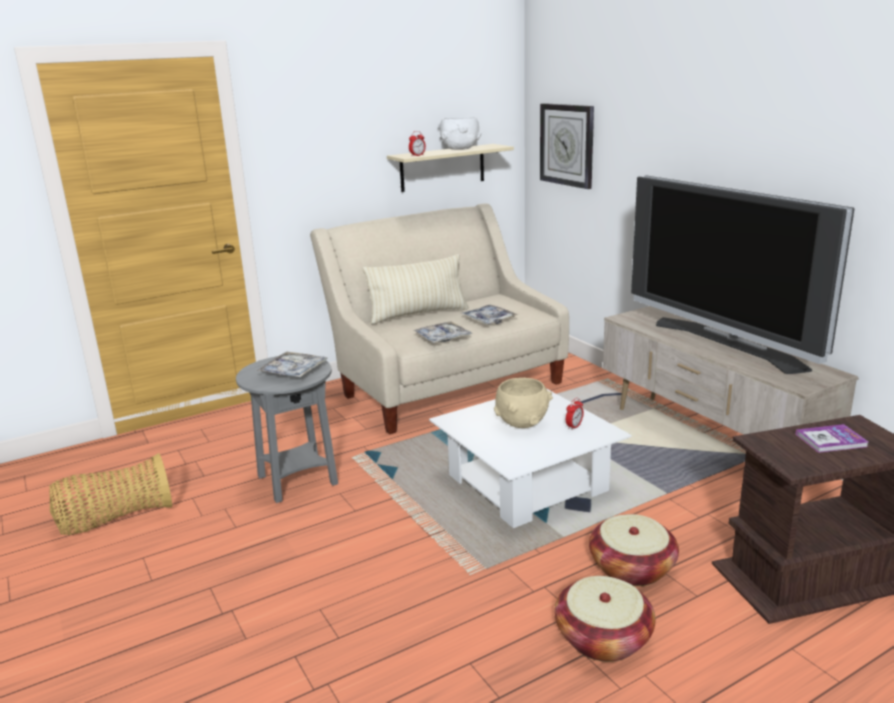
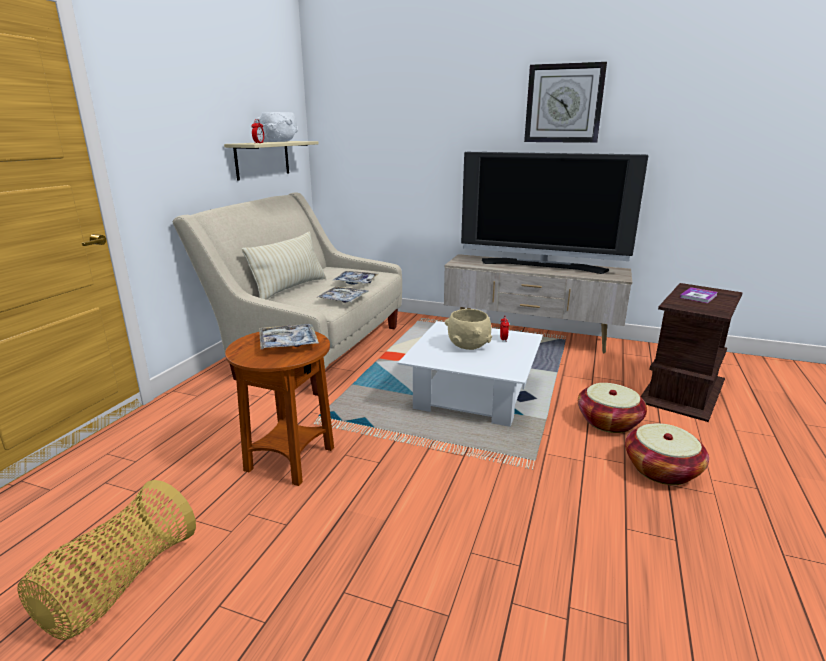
camera: 40 degrees left, 0 degrees up
grey side table [236,355,338,503] -> brown side table [225,328,334,486]
wall clock [540,103,594,189] -> wall clock moved to [524,62,607,143]

